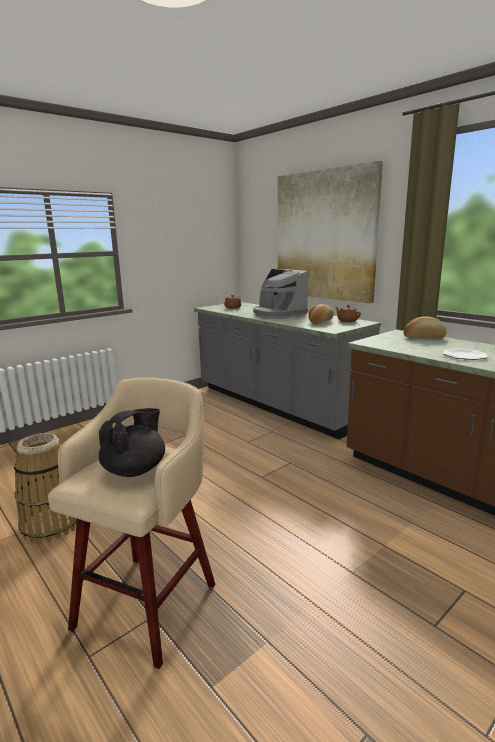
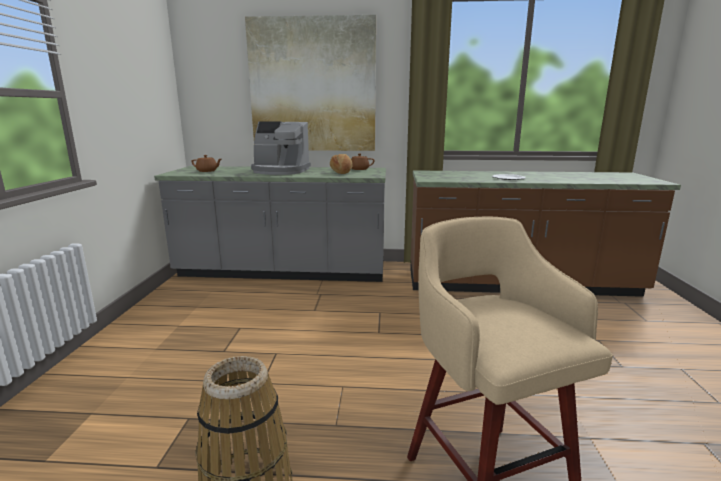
camera: 45 degrees left, 0 degrees up
black teapot [99,408,165,477] -> none
bread [403,316,447,338] -> none

